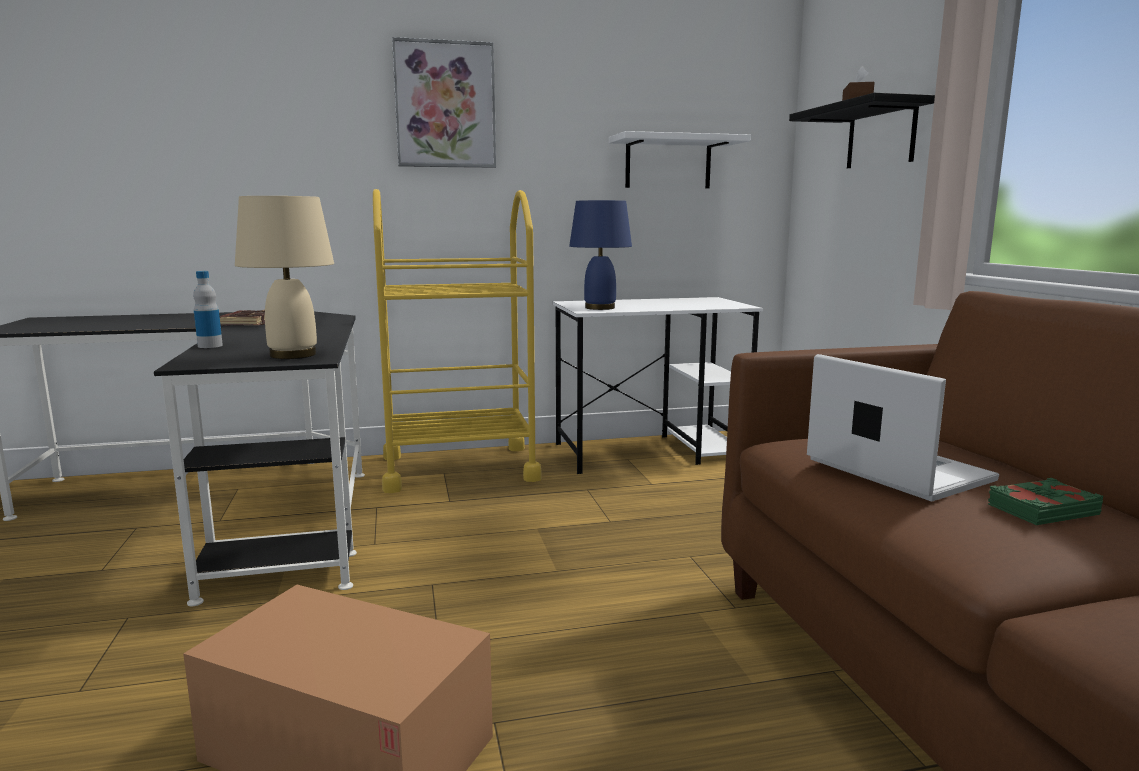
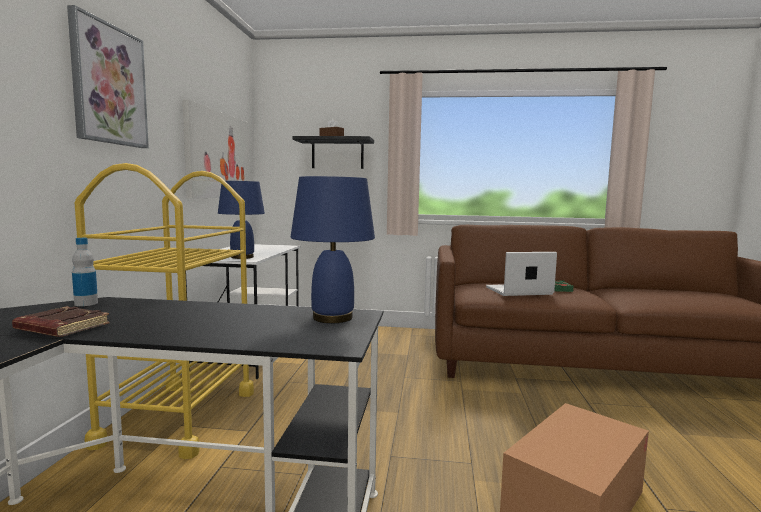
camera: 70 degrees left, 5 degrees down
bottle [193,271,223,348] -> bottle moved to [72,238,98,306]
beige table lamp [235,196,334,359] -> blue table lamp [290,176,375,323]
white shelf [609,131,751,188] -> picture [183,99,250,198]

